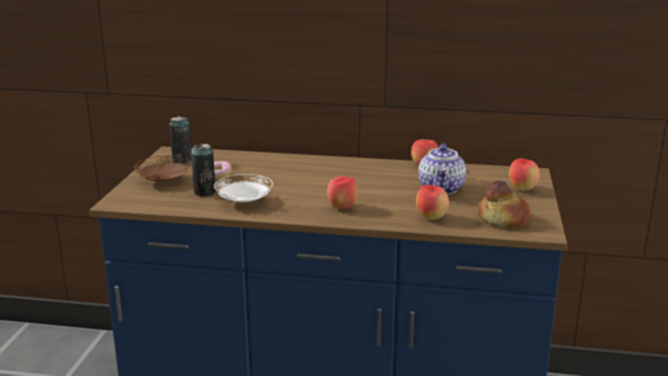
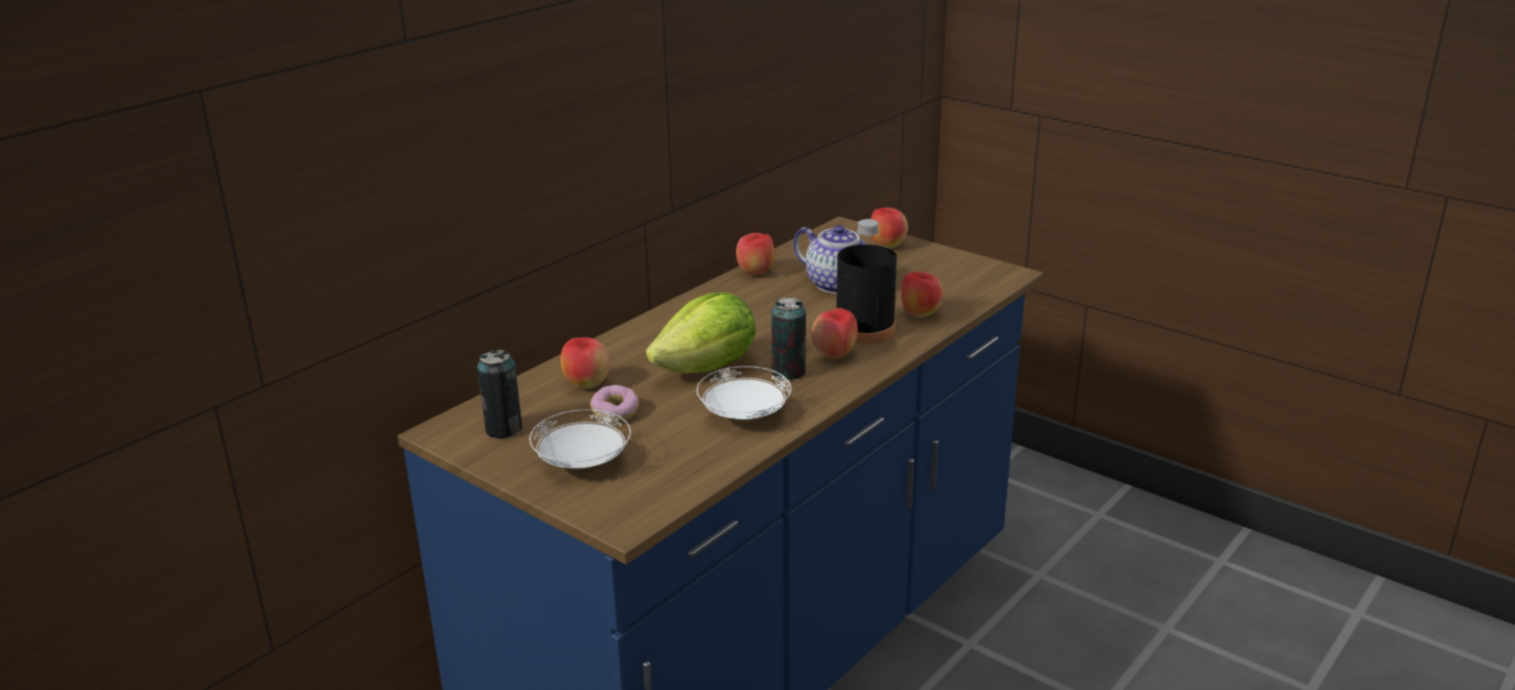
camera: 60 degrees left, 5 degrees up
brown plate [134,156,190,182] -> white plate [529,409,631,469]
can [191,143,216,197] -> can moved to [771,298,806,380]
bread [478,181,531,228] -> none
none -> apple [560,337,610,389]
none -> lettuce [646,292,756,374]
none -> black bottle [837,219,897,344]

